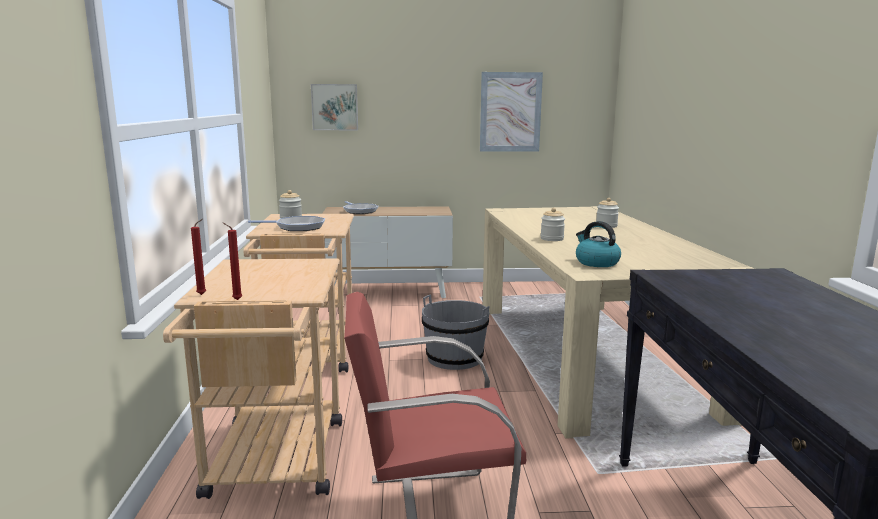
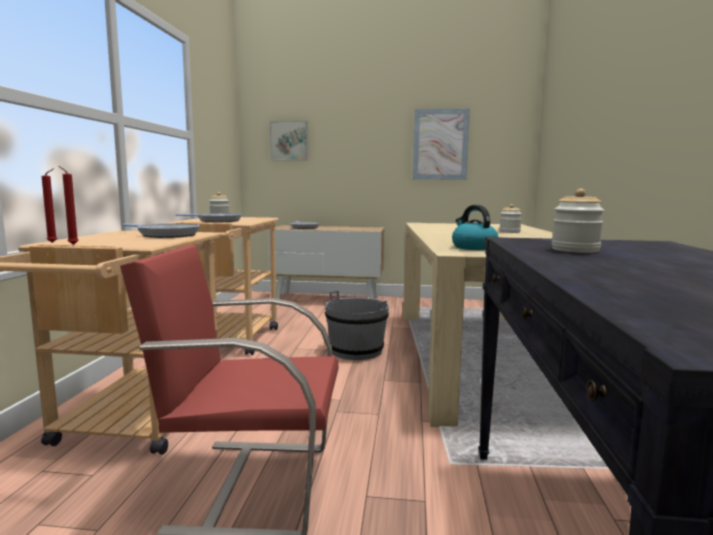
camera: 10 degrees right, 5 degrees down
jar [541,208,565,241] -> jar moved to [552,189,604,253]
none -> frying pan [123,223,199,238]

